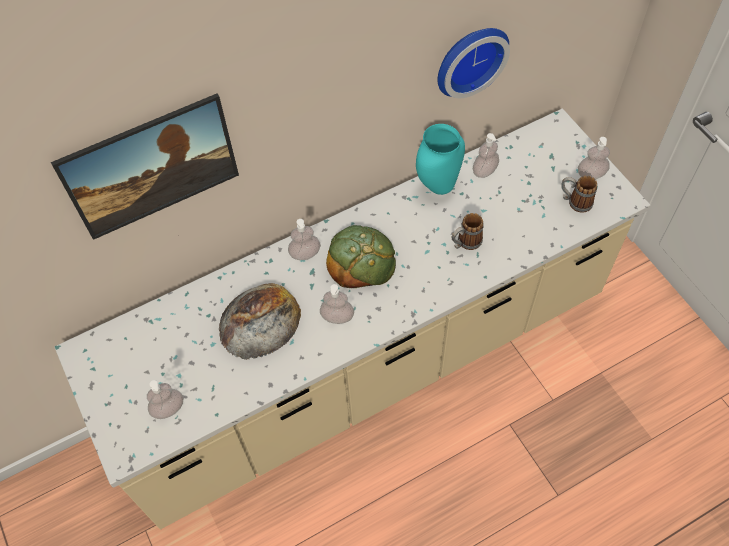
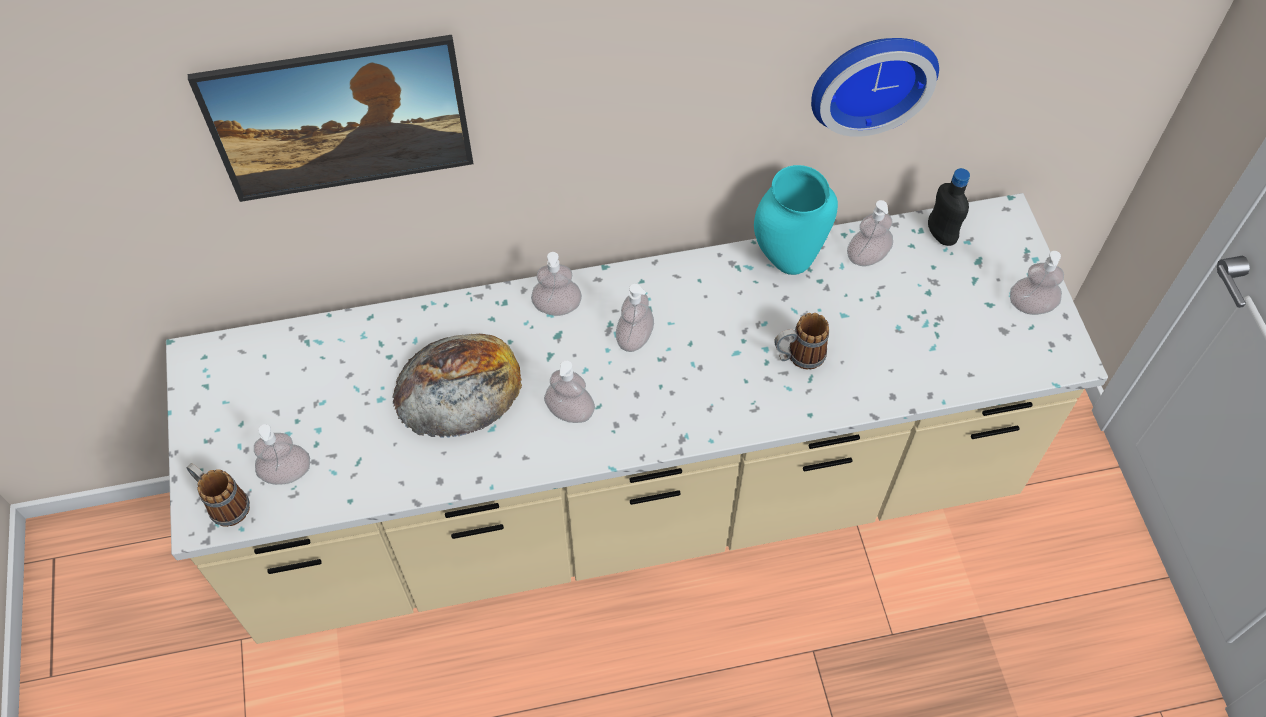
camera: 15 degrees right, 0 degrees up
bread [326,225,396,288] -> soap dispenser [616,284,654,352]
mug [561,176,597,213] -> mug moved to [186,463,250,527]
none -> black bottle [928,168,970,246]

